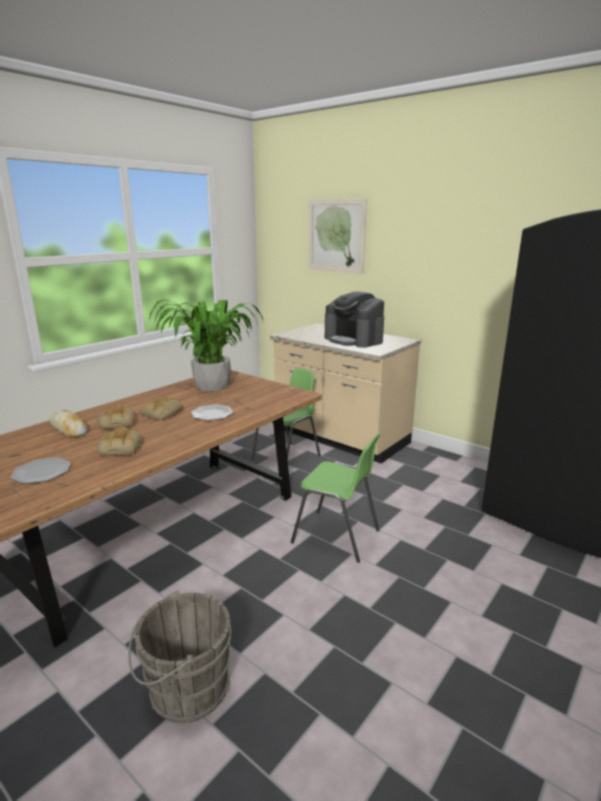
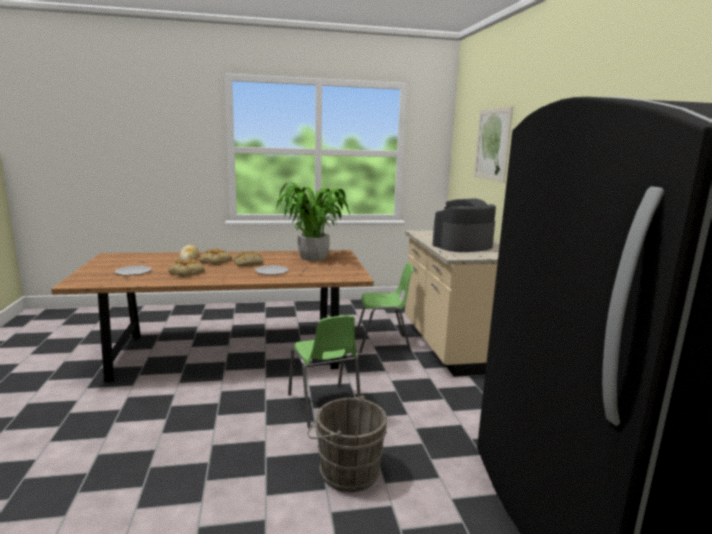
camera: 40 degrees right, 5 degrees down
grey bucket [128,590,231,723] -> grey bucket moved to [307,396,387,492]
coffee machine [325,291,384,348] -> coffee machine turned 60 degrees clockwise [432,199,496,252]

